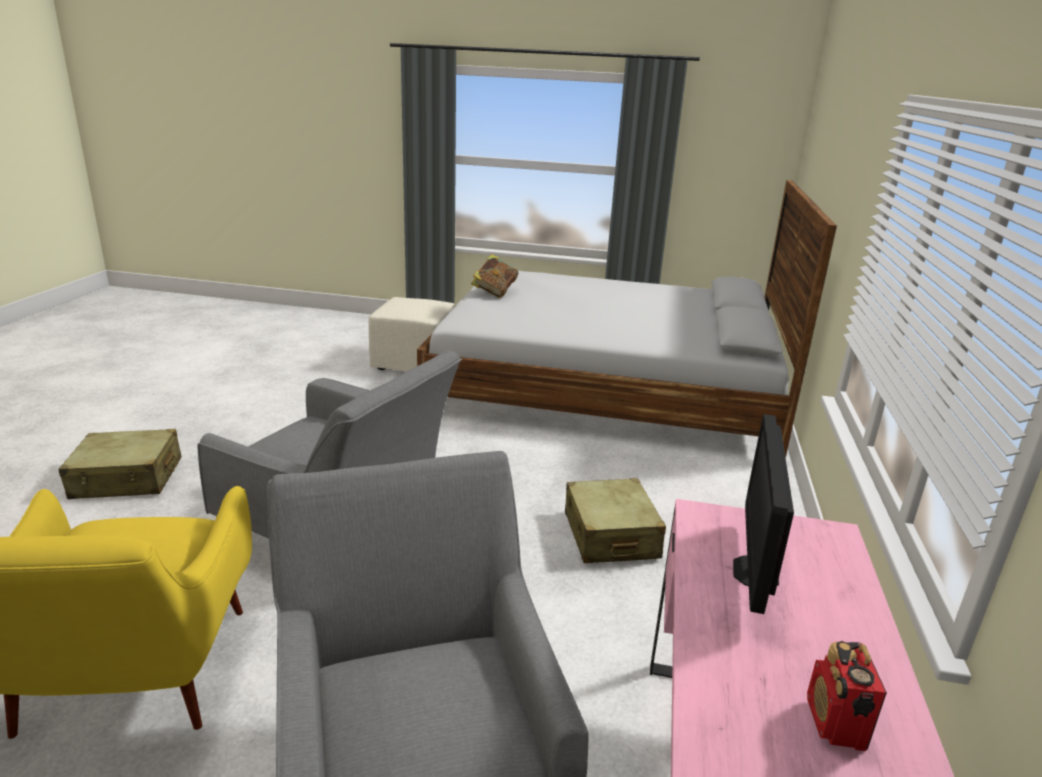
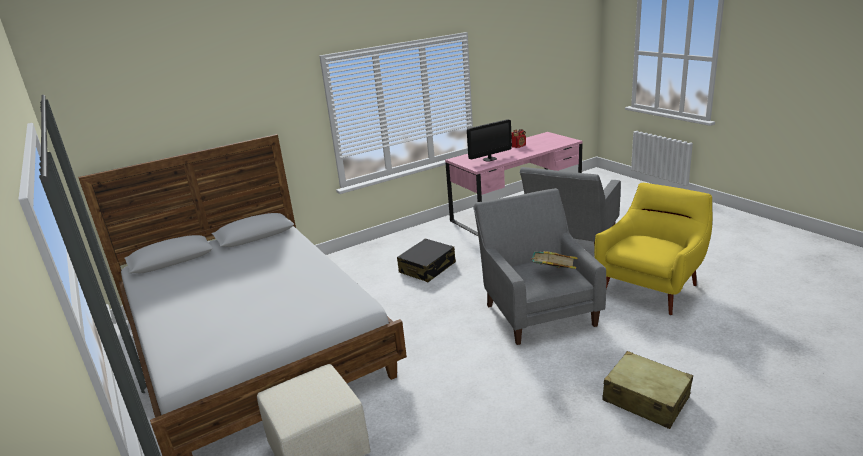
camera: 130 degrees left, 0 degrees up
book [471,254,518,298] -> book moved to [532,251,578,269]
beige suitcase [565,478,666,563] -> black suitcase [397,239,456,282]

